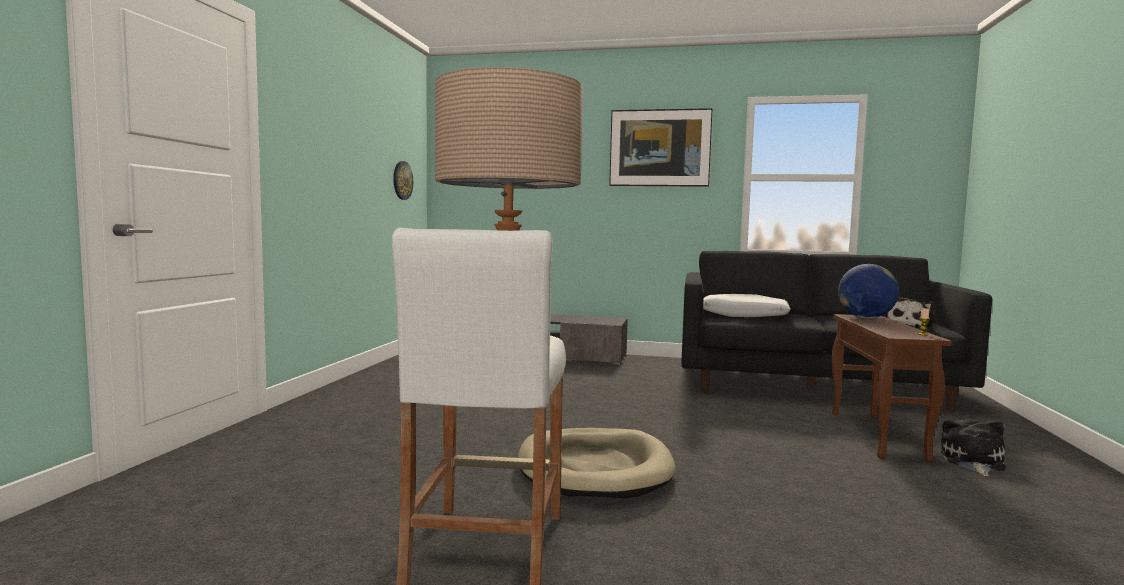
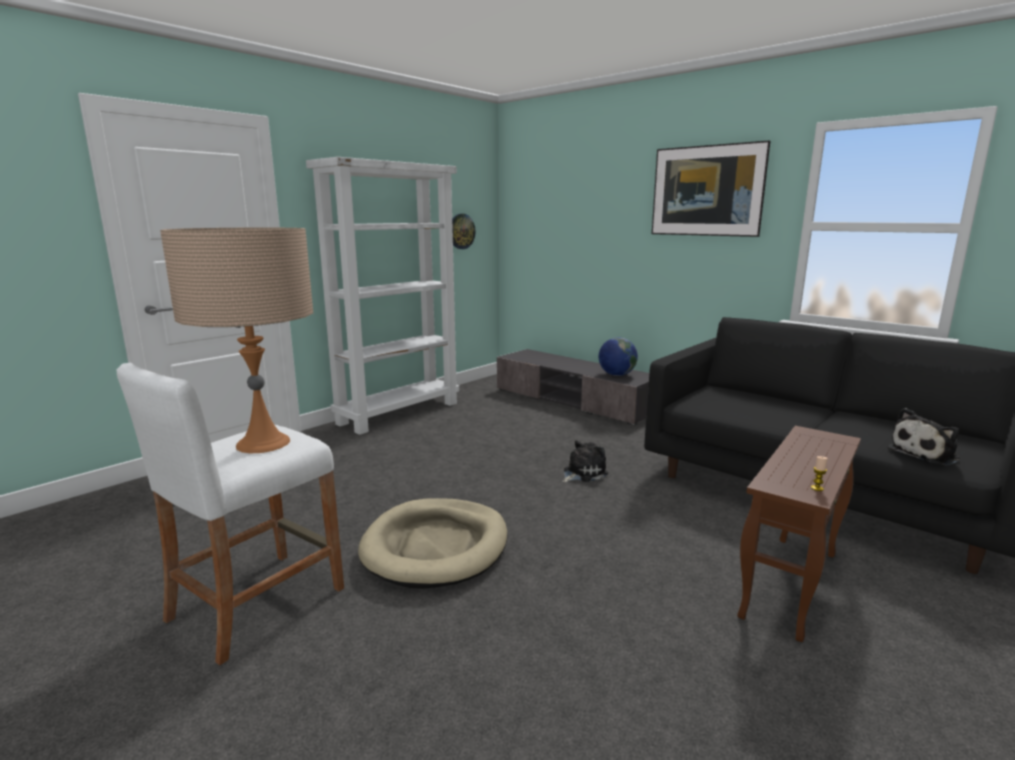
camera: 30 degrees right, 10 degrees up
white pillow [703,294,791,317] -> none
globe [838,264,899,318] -> globe moved to [599,337,638,376]
plush toy [940,419,1006,477] -> plush toy moved to [562,440,608,483]
none -> white bookcase [306,157,459,435]

